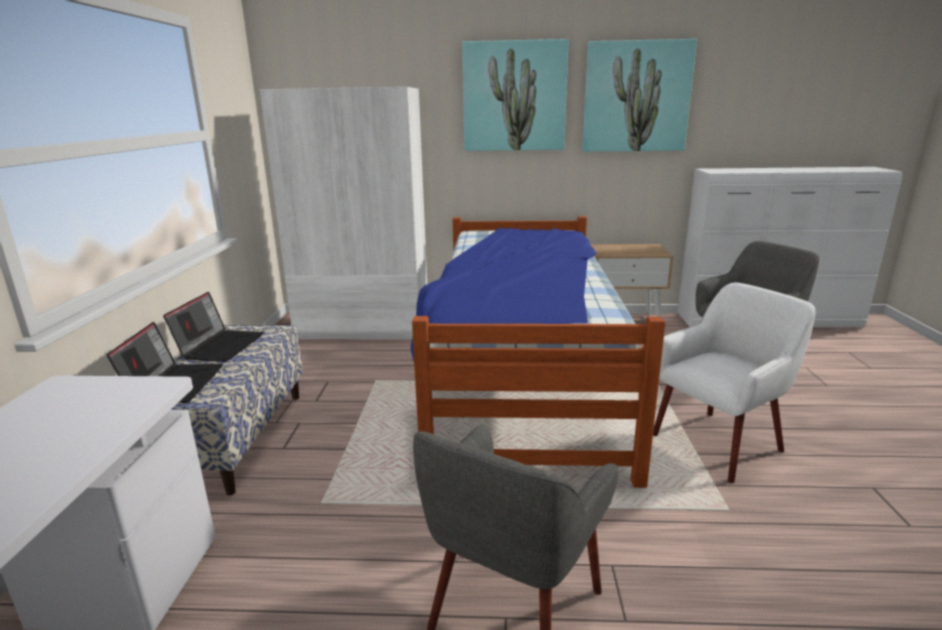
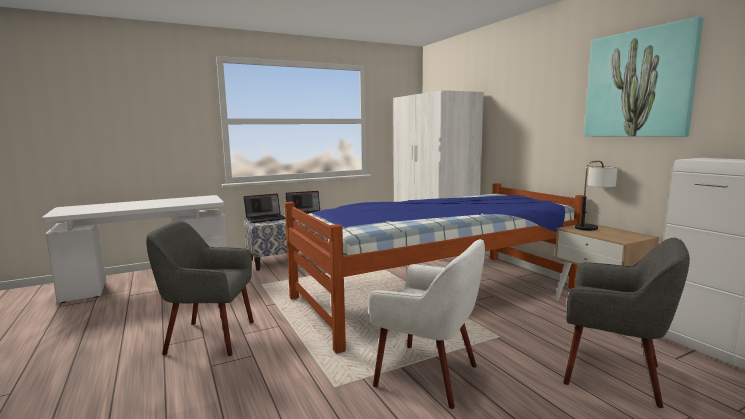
camera: 60 degrees right, 10 degrees down
picture [462,39,569,151] -> none
none -> table lamp [575,161,618,231]

